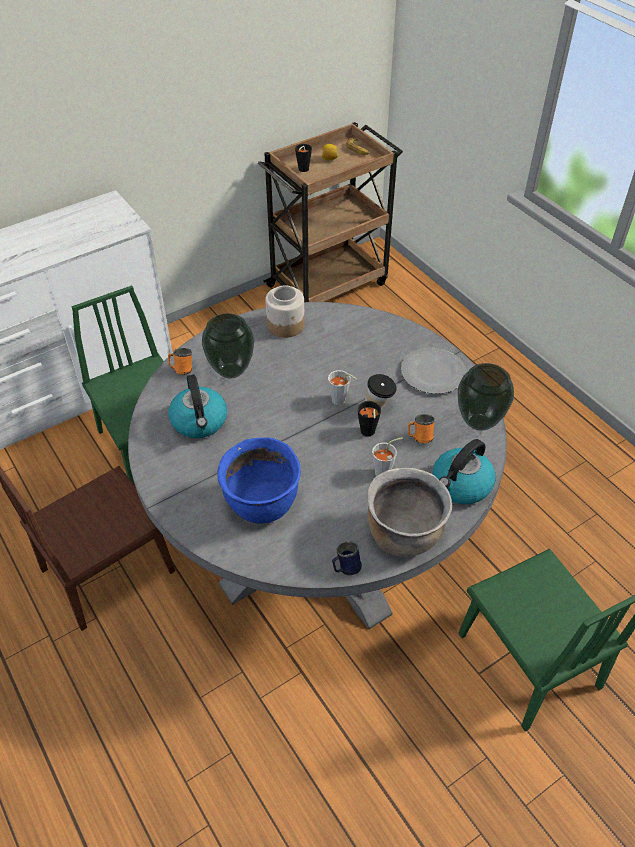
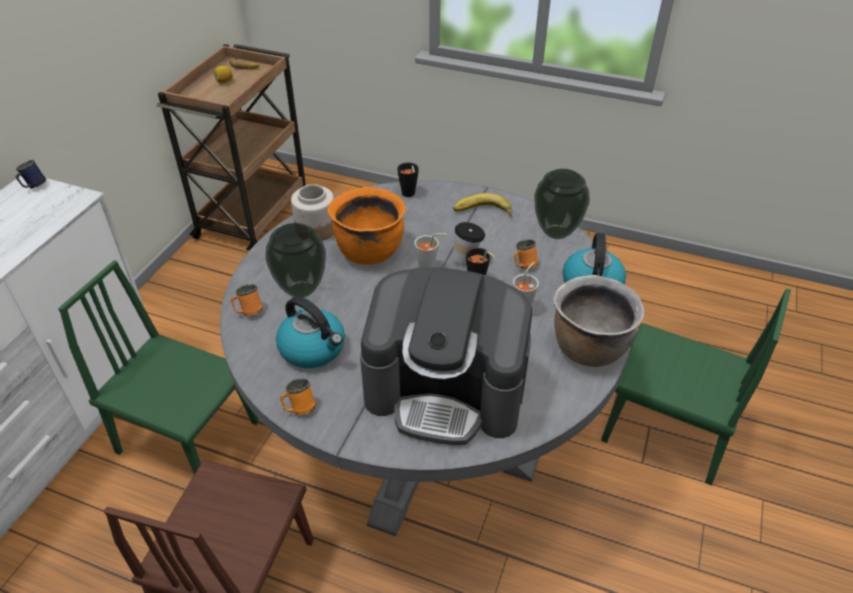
camera: 35 degrees left, 5 degrees down
blue cooking pot [217,438,301,524] -> coffee machine [360,267,532,445]
black cup [295,144,312,172] -> black cup moved to [397,162,419,197]
blue mug [332,541,362,575] -> blue mug moved to [15,160,46,188]
plate [401,348,466,394] -> banana [453,193,512,217]
none -> orange mug [280,378,315,415]
none -> orange cooking pot [327,187,405,265]

